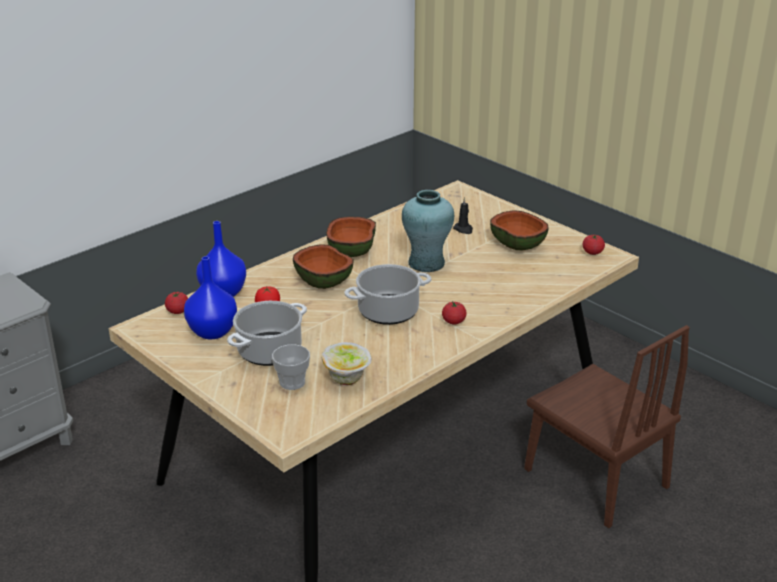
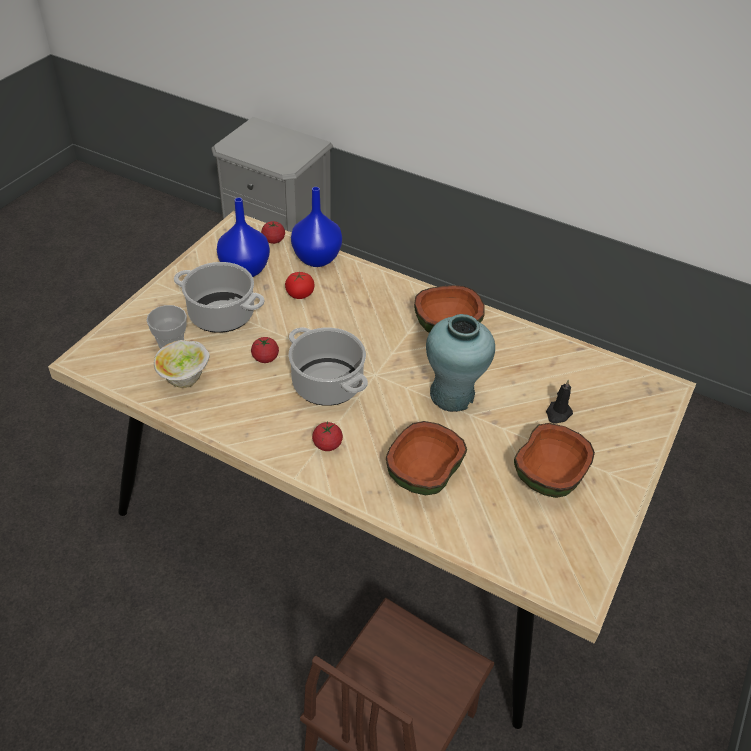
camera: 70 degrees right, 15 degrees up
bowl [293,244,354,289] -> bowl moved to [386,421,467,495]
tomato [582,235,605,255] -> tomato moved to [251,337,279,363]

